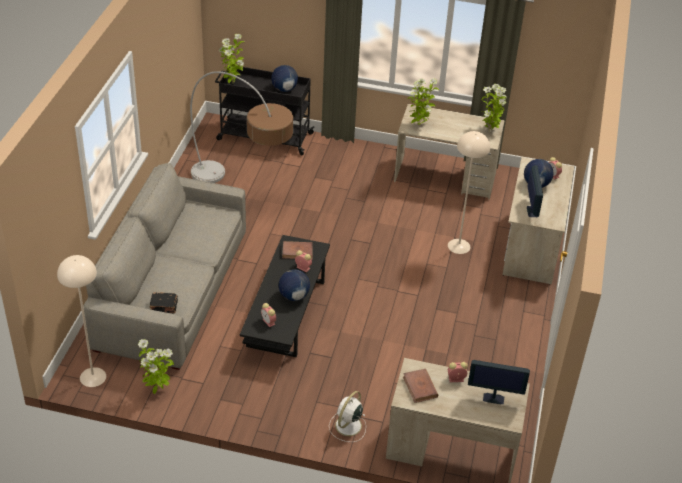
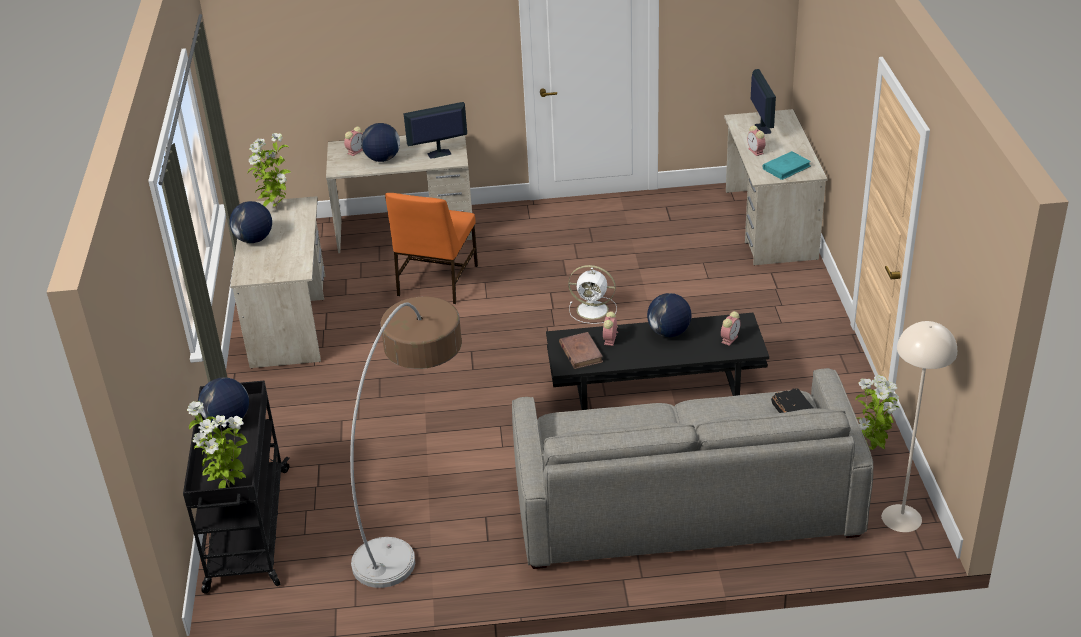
camera: 105 degrees left, 5 degrees down
white fan [329,391,366,442] -> white fan moved to [568,265,617,324]
brown book [403,369,438,403] -> turquoise book [763,151,811,180]
potted plant [407,78,439,126] -> none
beige floor lamp [448,131,490,254] -> orange chair [385,193,478,304]
none -> globe [229,201,272,243]

